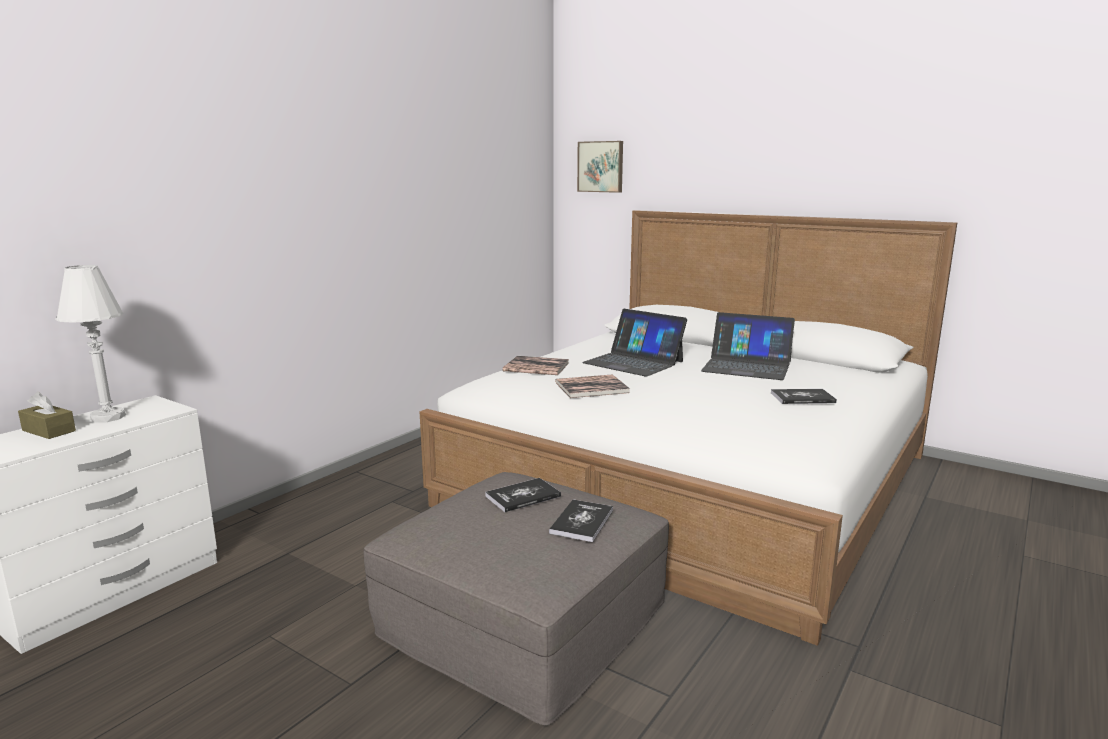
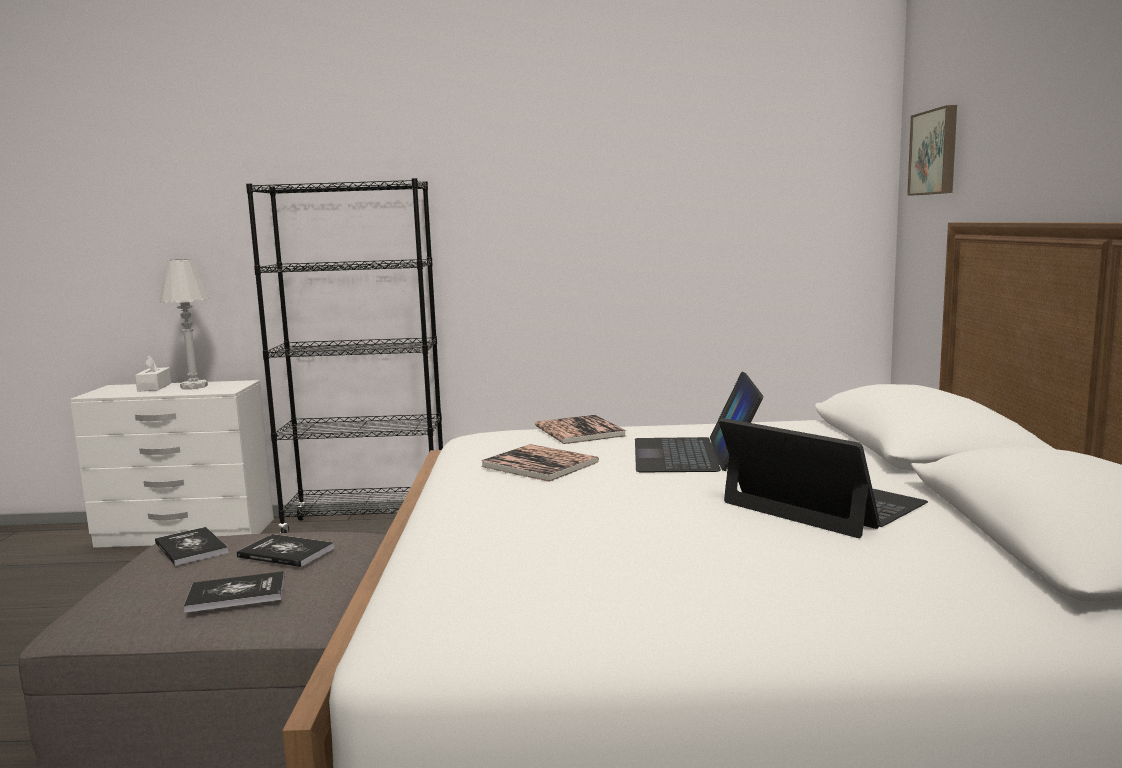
camera: 55 degrees right, 5 degrees down
brown tissue box [18,392,76,439] -> white tissue box [135,355,171,392]
laptop [701,312,795,380] -> laptop turned 150 degrees clockwise [719,418,928,538]
book [771,389,837,404] -> book moved to [155,527,229,566]
none -> black bookcase [246,178,443,533]

